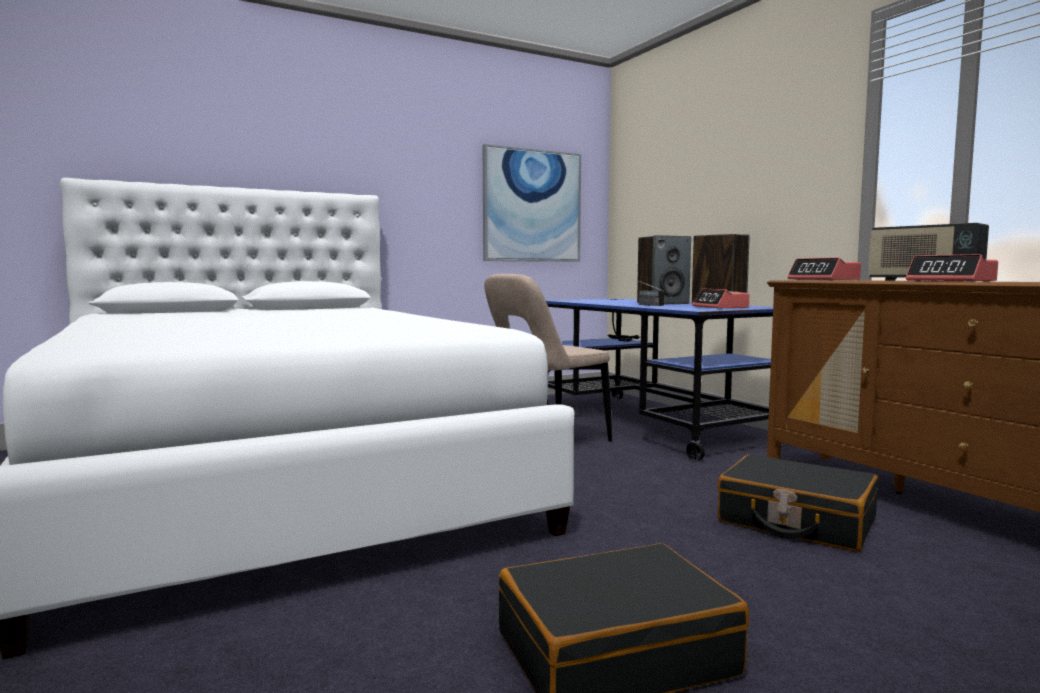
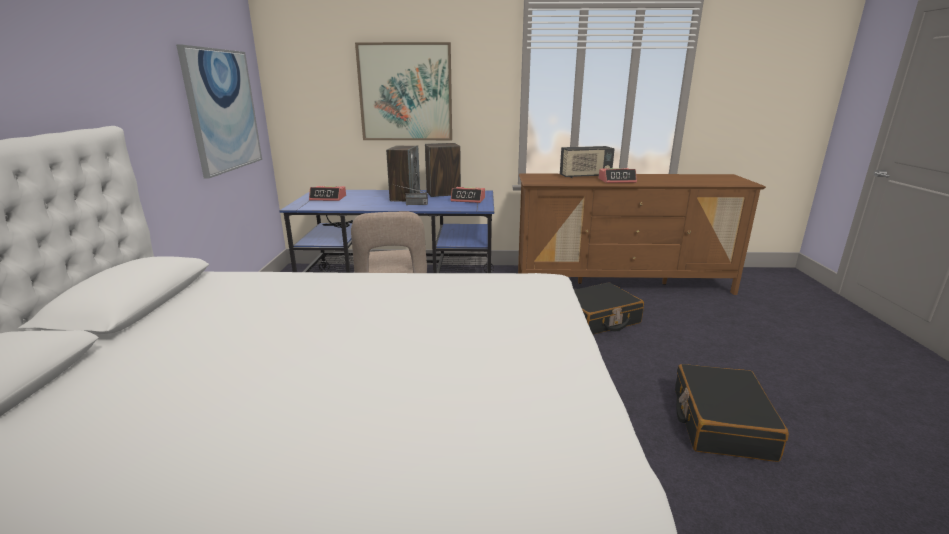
camera: 60 degrees left, 15 degrees up
alarm clock [787,258,861,280] -> alarm clock moved to [309,186,346,201]
none -> picture [355,42,452,140]

